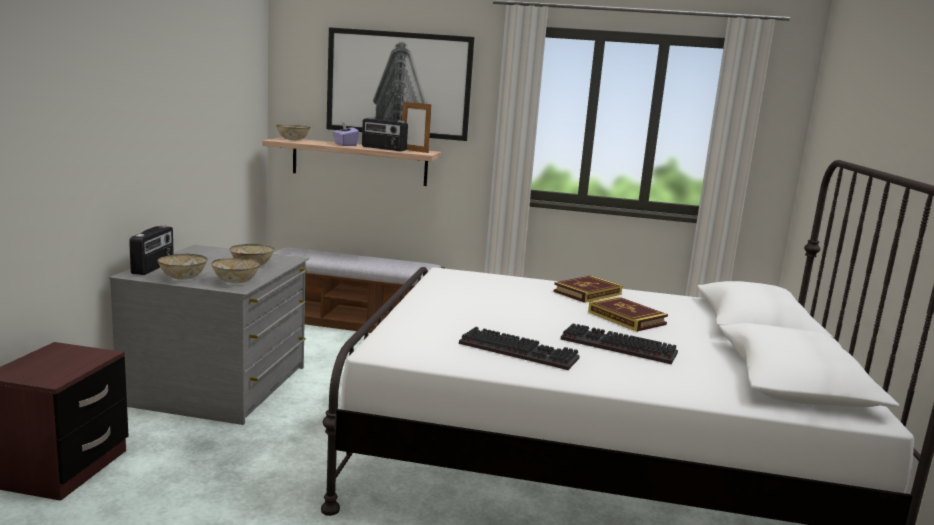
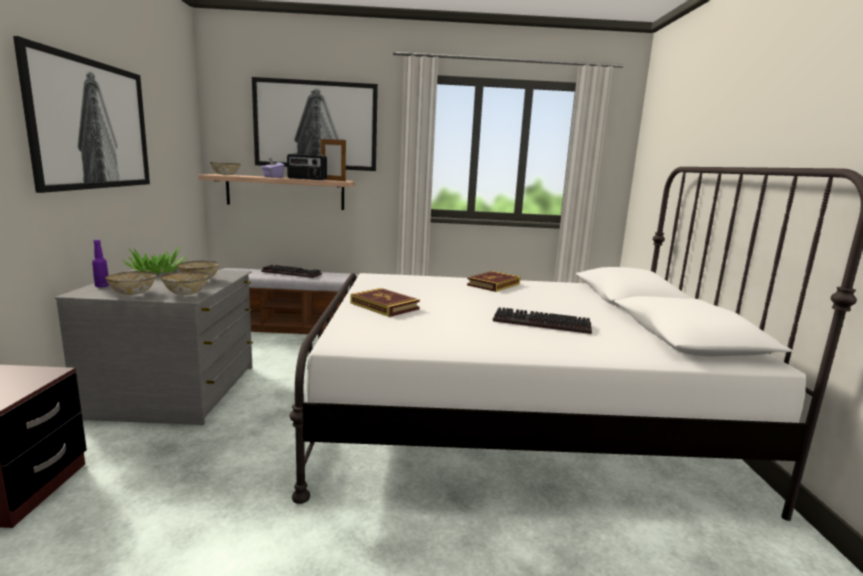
camera: 10 degrees left, 0 degrees up
radio [129,225,174,275] -> purple bottle [92,240,109,288]
keyboard [459,327,580,370] -> keyboard moved to [261,265,321,278]
book [588,297,668,332] -> book moved to [351,288,420,317]
none -> picture [13,36,150,193]
none -> potted plant [123,246,188,274]

